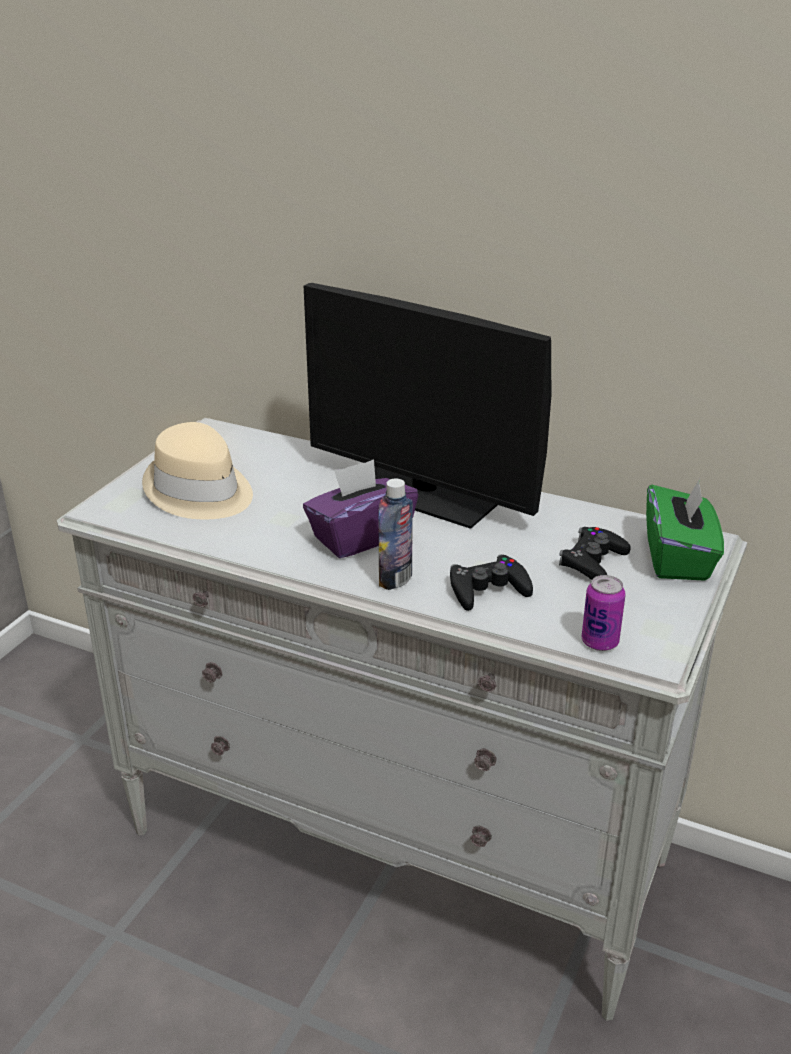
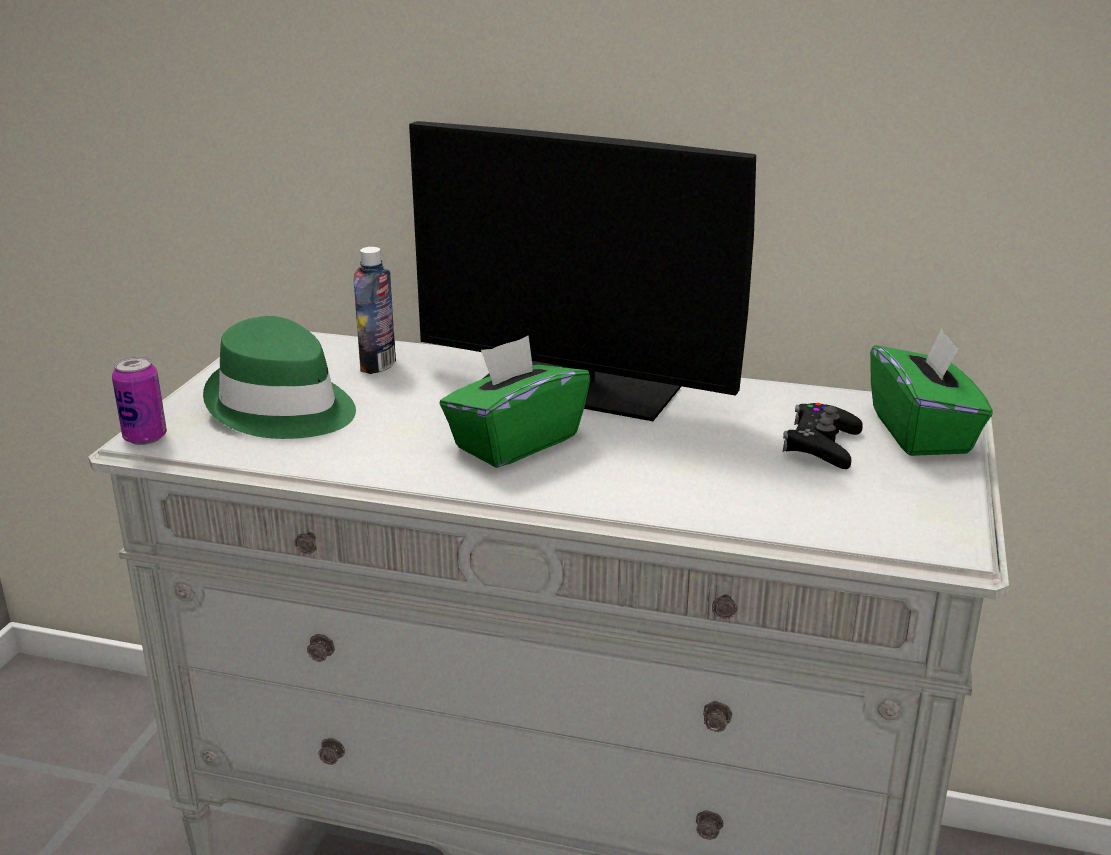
camera: 10 degrees left, 5 degrees down
beige hat [142,422,253,519] -> green hat [203,316,356,439]
purple tissue box [303,459,418,558] -> green tissue box [439,336,591,468]
bottle [378,479,413,590] -> bottle moved to [354,247,396,374]
black game controller [450,554,533,611] -> none
can [582,575,626,651] -> can moved to [112,357,167,445]

